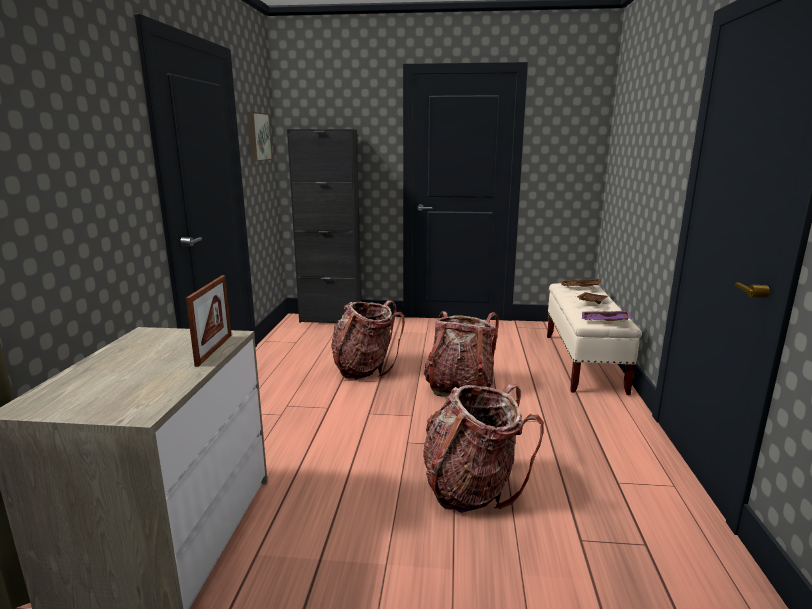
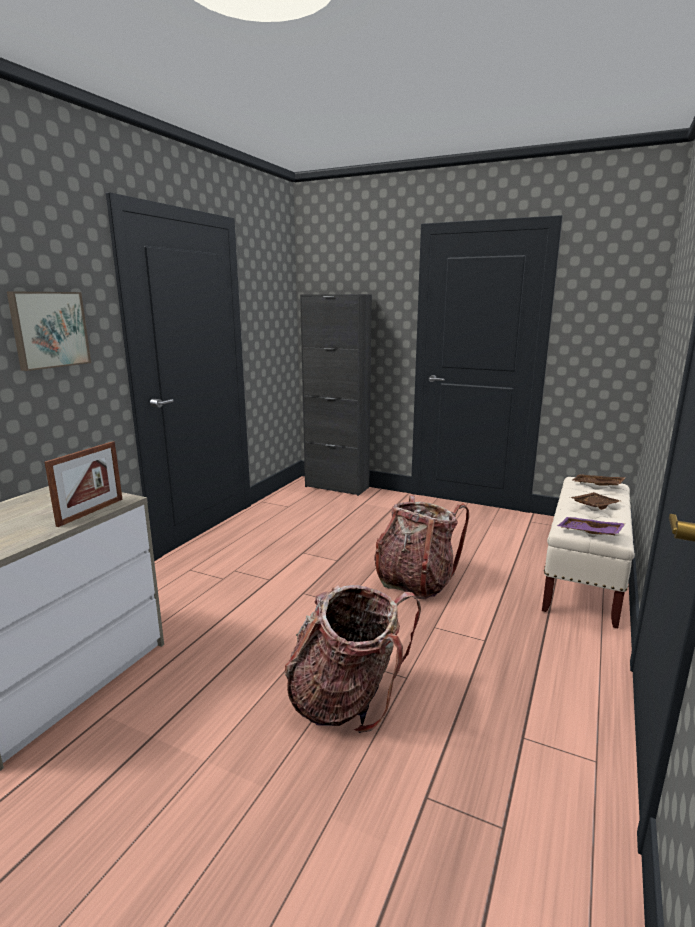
camera: 20 degrees right, 0 degrees up
picture [247,112,273,161] -> picture moved to [7,291,91,371]
backpack [332,300,405,380] -> none

